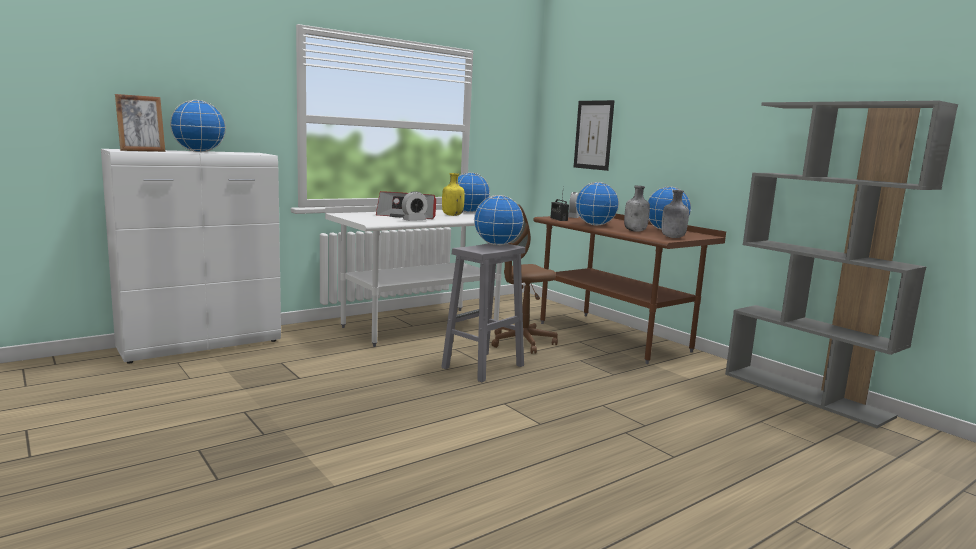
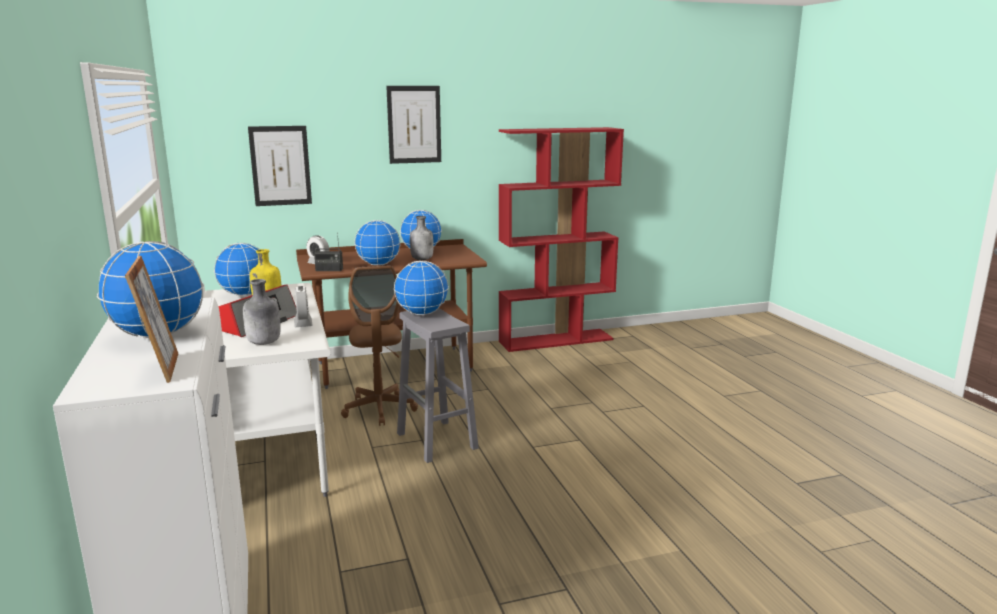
camera: 70 degrees left, 5 degrees up
grey bottle [662,190,689,238] -> grey bottle moved to [243,279,281,345]
grey bookcase [725,101,958,428] -> red bookcase [499,127,624,352]
none -> picture [386,86,441,164]

